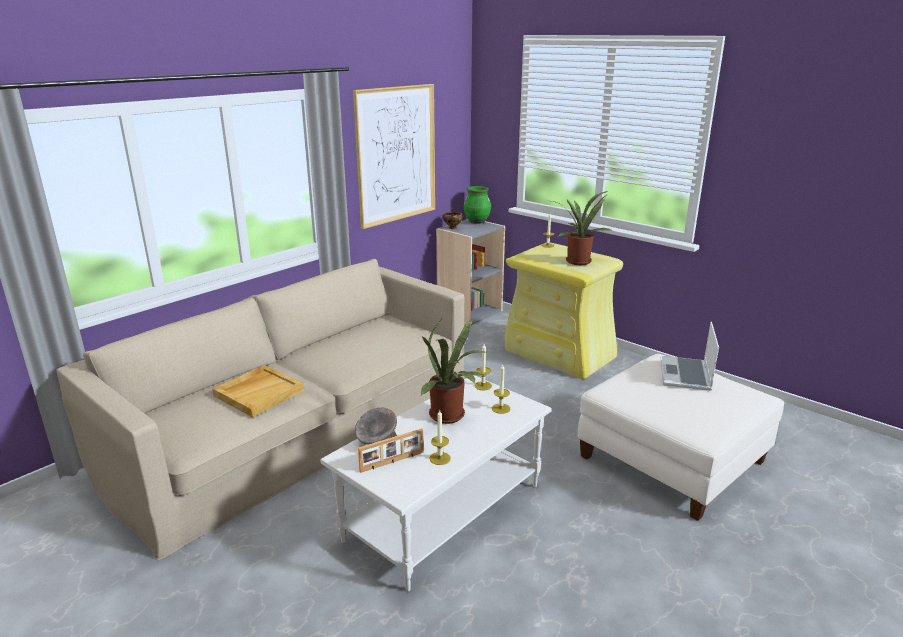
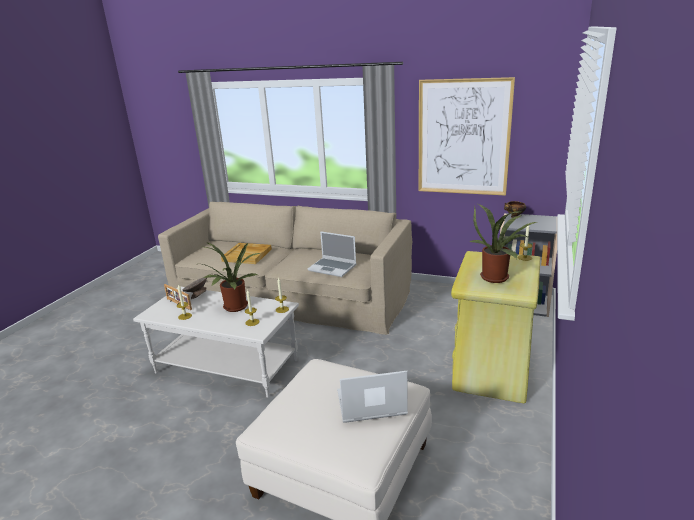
camera: 70 degrees right, 0 degrees up
green vase [464,186,491,224] -> none
none -> laptop [308,231,356,277]

